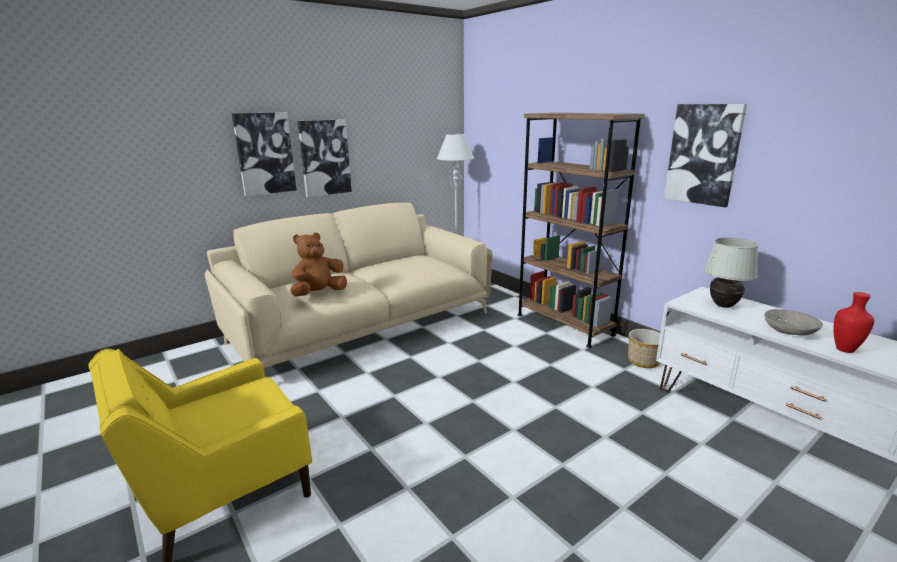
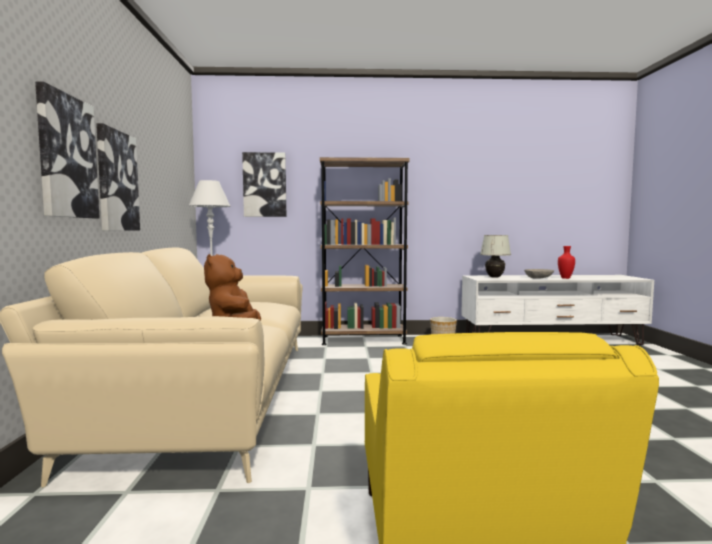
camera: 55 degrees left, 15 degrees down
picture [664,104,747,207] -> picture moved to [242,152,286,217]

